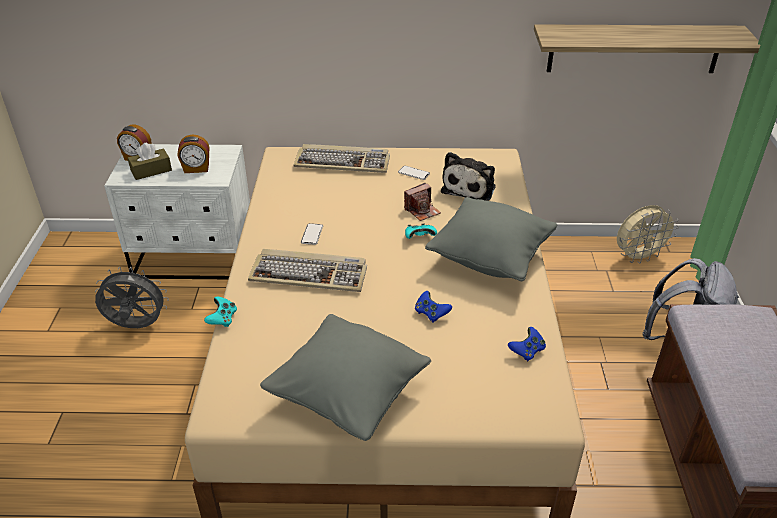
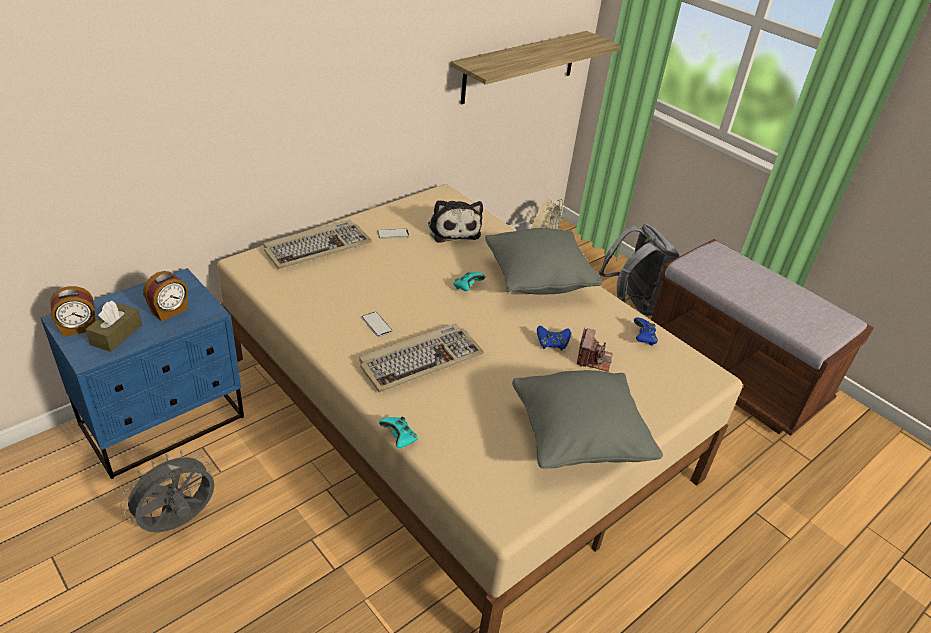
camera: 45 degrees left, 0 degrees up
white nightstand [104,144,250,279] -> blue nightstand [41,268,244,479]
camera [404,183,441,221] -> camera moved to [577,328,613,372]

